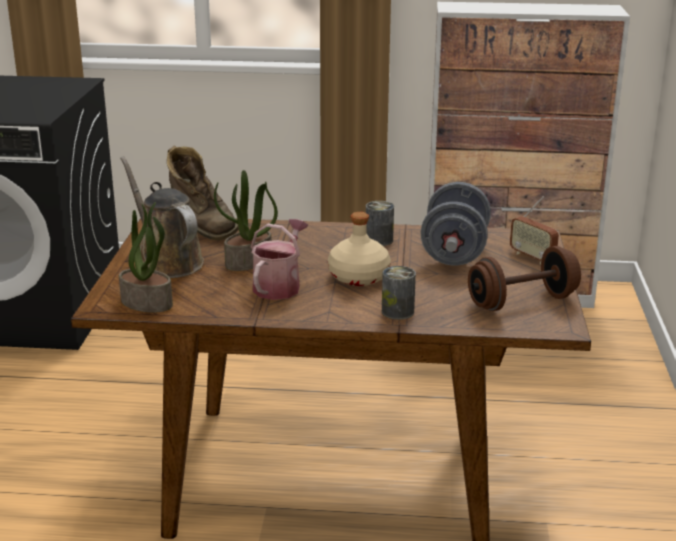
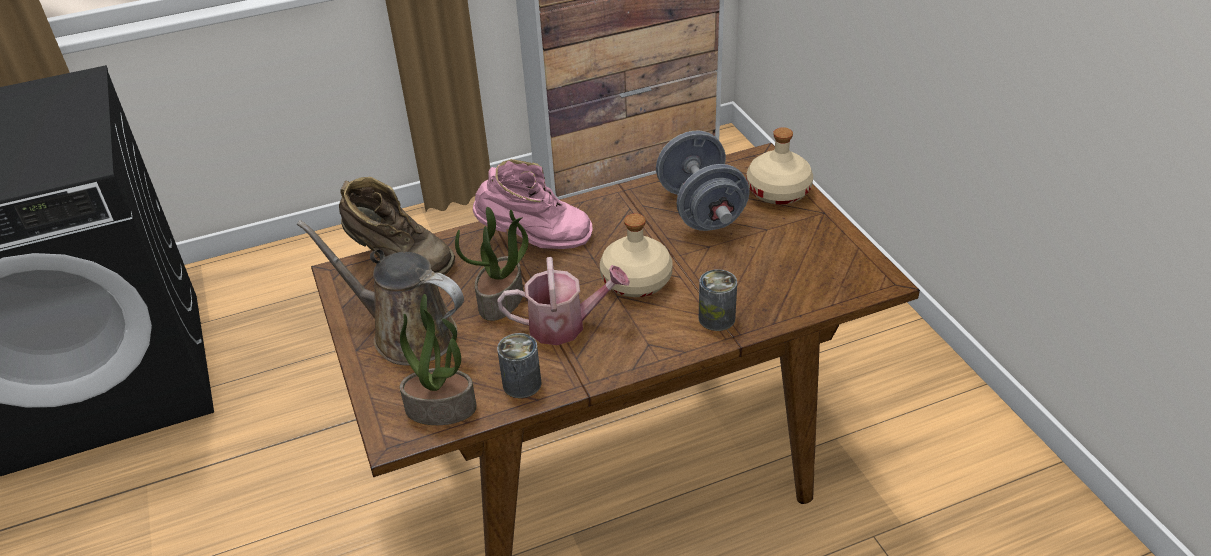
camera: 25 degrees left, 15 degrees up
watering can [251,219,308,300] -> watering can turned 90 degrees clockwise [497,257,630,345]
can [366,201,394,246] -> can moved to [497,333,542,398]
brown dumbbell [468,246,581,311] -> none
radio [510,196,559,265] -> beige bottle [747,127,813,204]
none -> pink boot [473,159,593,249]

